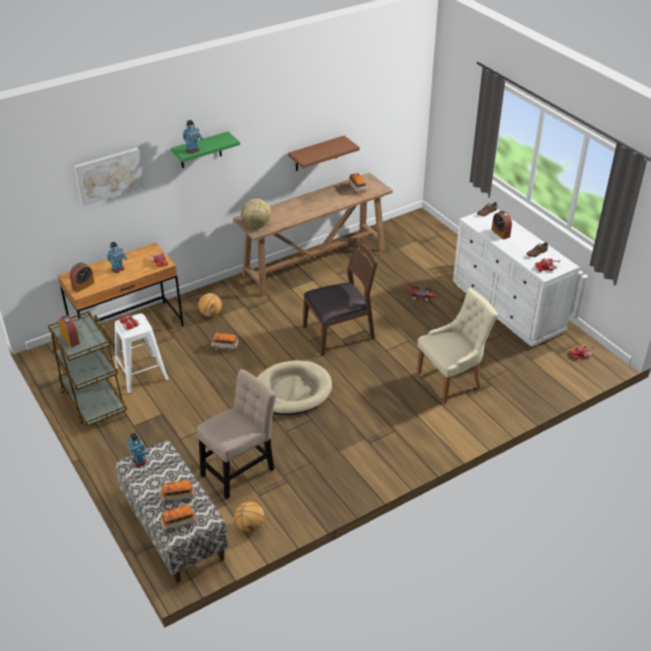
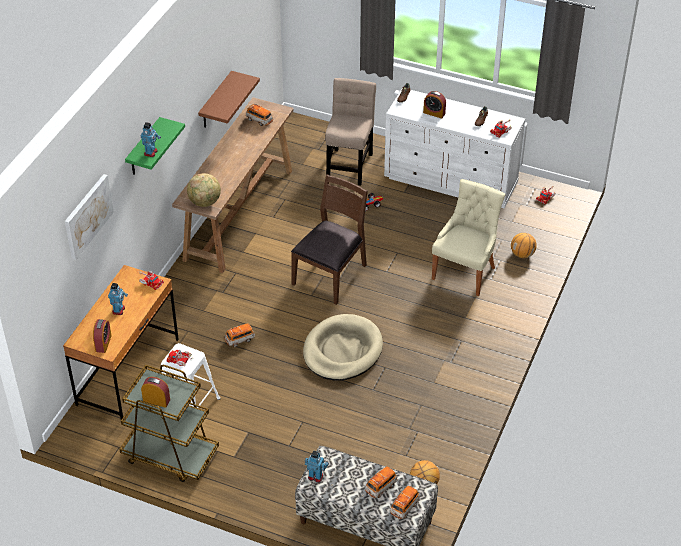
camera: 35 degrees left, 5 degrees up
beige chair [197,369,276,499] -> beige chair moved to [325,78,376,185]
basketball [198,293,222,317] -> basketball moved to [511,233,537,258]

